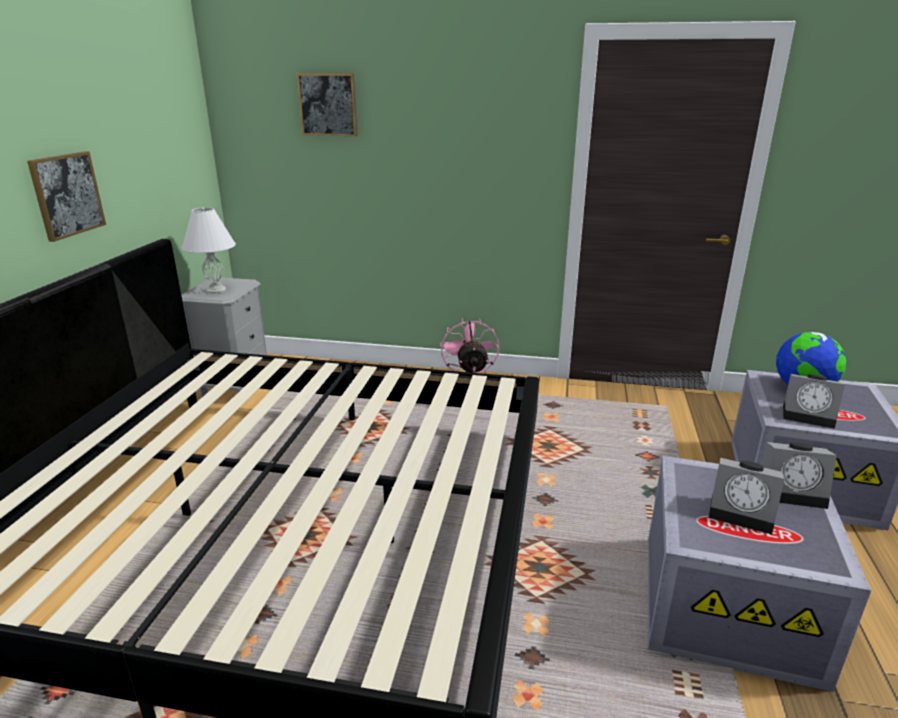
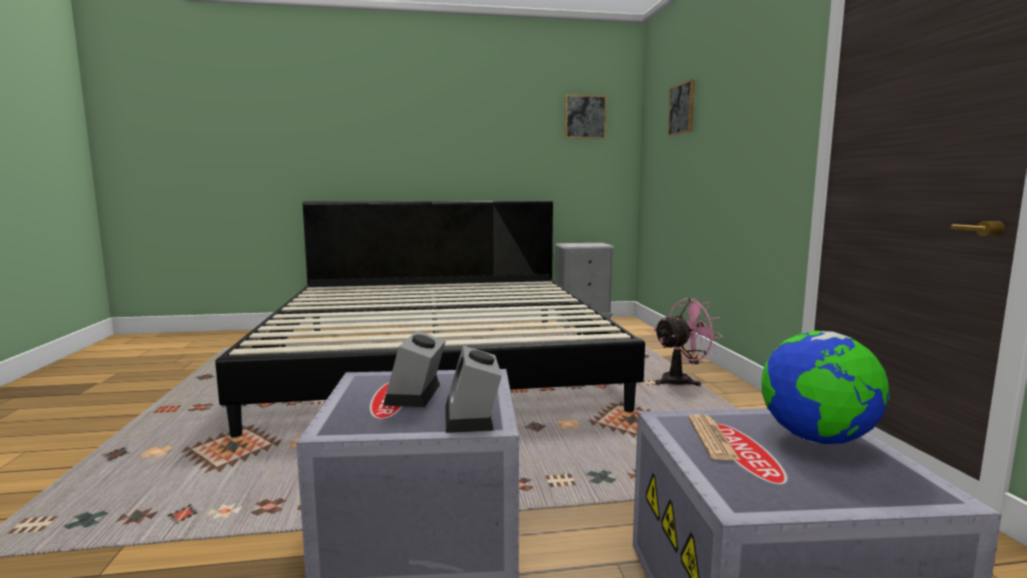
camera: 70 degrees right, 15 degrees down
picture [27,151,106,242] -> picture moved to [565,95,607,139]
white table lamp [182,207,236,294] -> none
alarm clock [783,374,845,429] -> newspaper [688,414,740,460]

